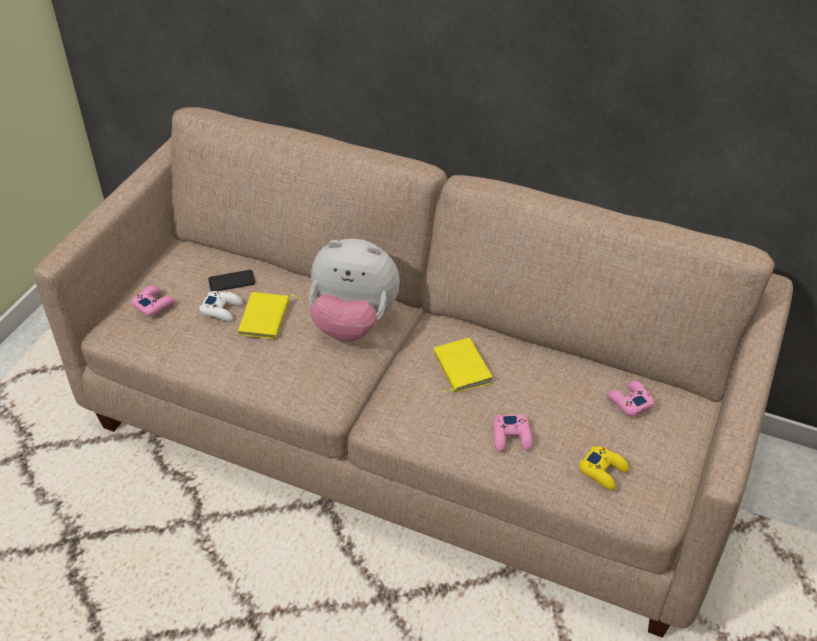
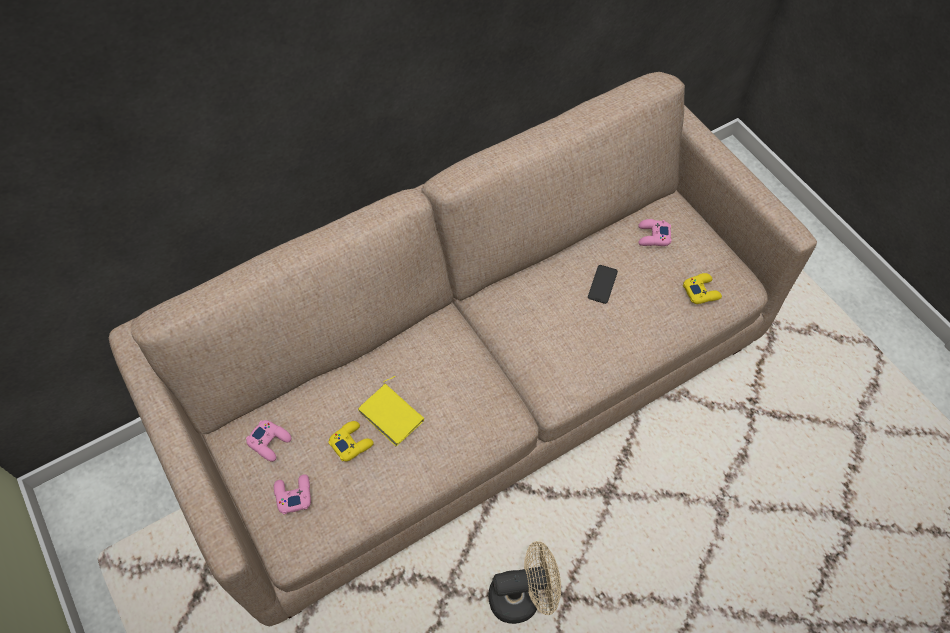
camera: 55 degrees left, 15 degrees up
white game controller [199,291,243,322] -> yellow game controller [329,421,374,461]
phone [208,270,255,292] -> phone moved to [588,265,618,304]
plush toy [309,239,400,342] -> none
yellow book [433,338,492,393] -> none
pink game controller [493,414,533,452] -> pink game controller moved to [246,420,292,462]
none -> beige fan [488,541,561,624]

